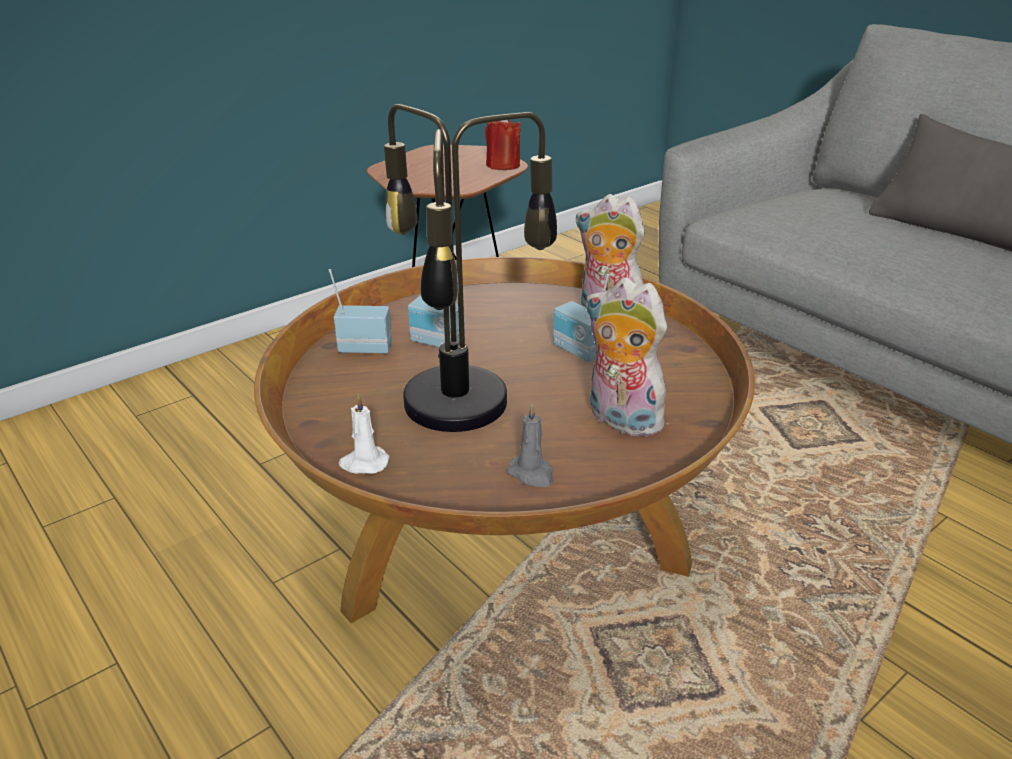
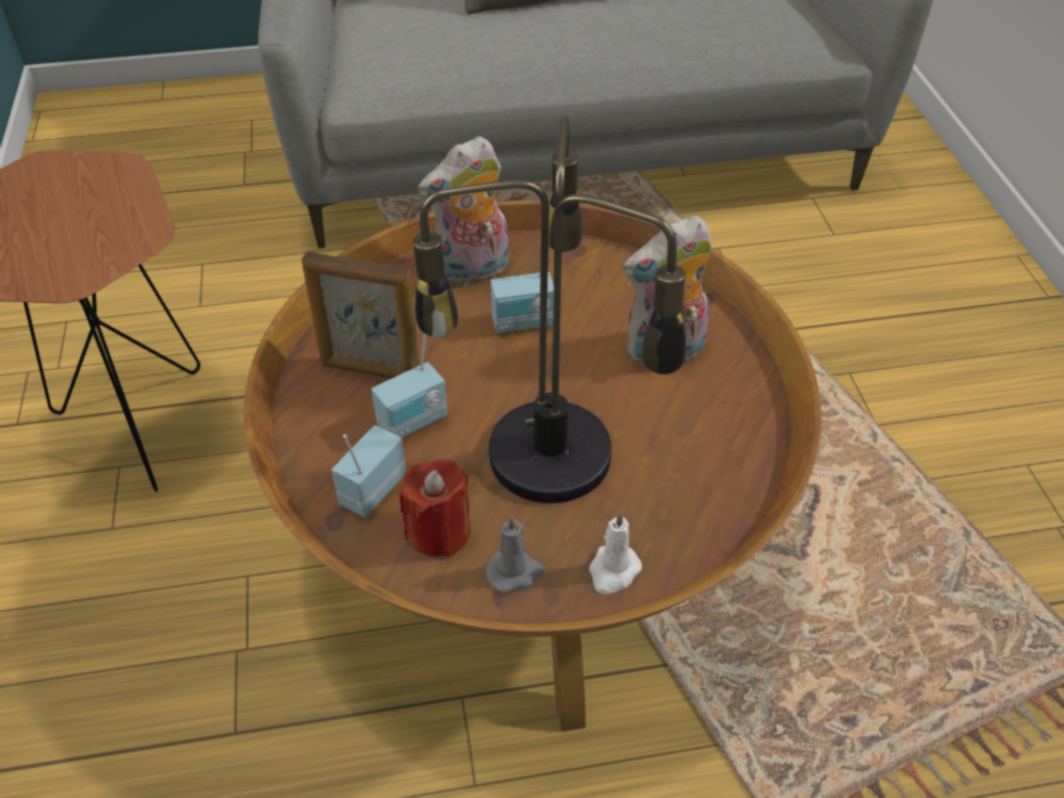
camera: 60 degrees left, 15 degrees up
red candle [485,120,521,170] -> red candle moved to [399,458,470,557]
grey candle [507,403,553,487] -> grey candle moved to [486,515,545,593]
none -> picture frame [301,251,420,379]

